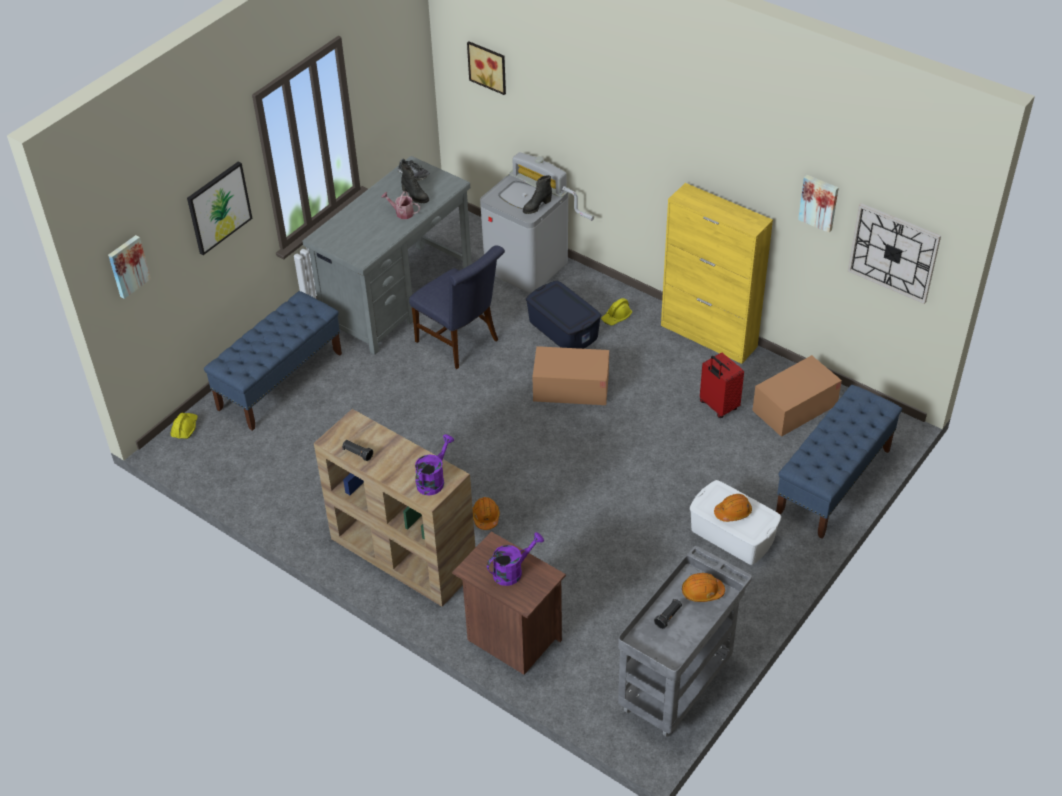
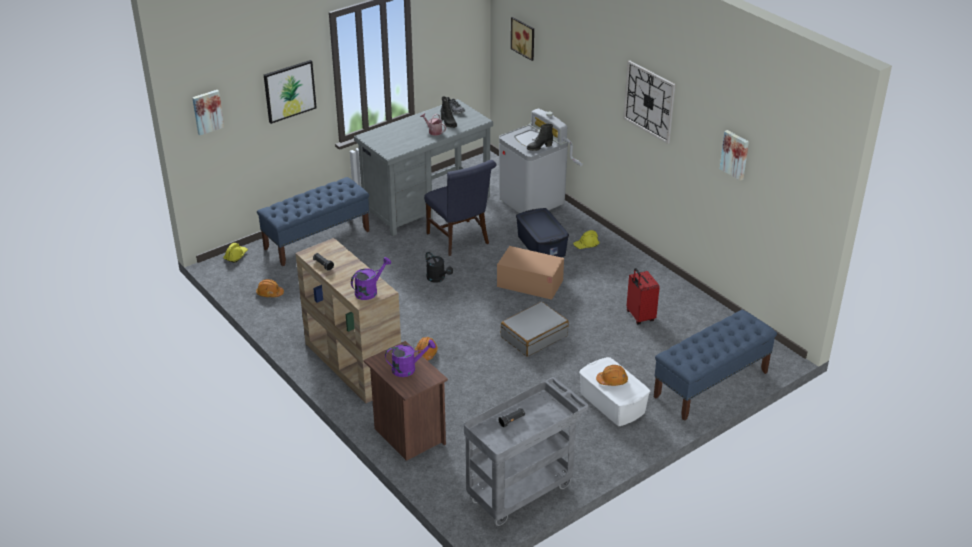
camera: 15 degrees right, 10 degrees down
yellow cabinet [661,183,773,364] -> none
orange hard hat [682,573,725,602] -> orange hard hat moved to [256,279,284,297]
cardboard box [752,355,842,437] -> none
wall clock [848,203,941,304] -> wall clock moved to [623,60,676,144]
none -> black watering can [426,252,453,283]
none -> grey suitcase [501,302,569,357]

